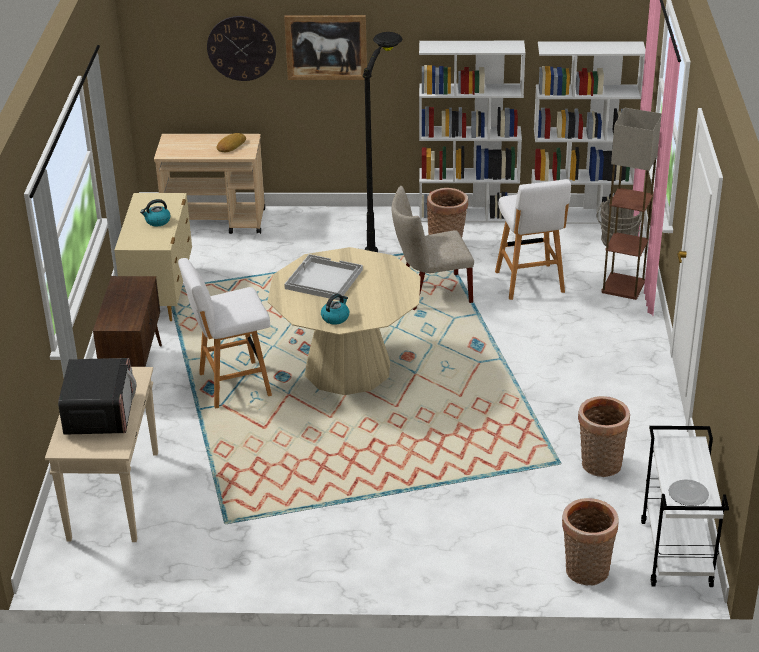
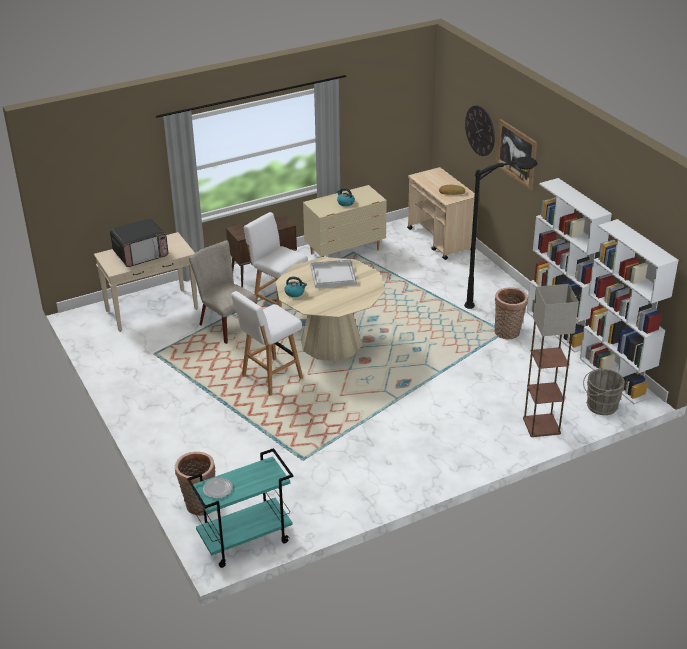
camera: 60 degrees right, 0 degrees up
beige chair [392,186,474,310] -> beige chair moved to [189,240,256,344]
white stool [495,179,571,300] -> white stool moved to [231,291,303,396]
basket [578,396,630,477] -> none
white cart [641,426,729,587] -> turquoise cart [187,448,293,568]

